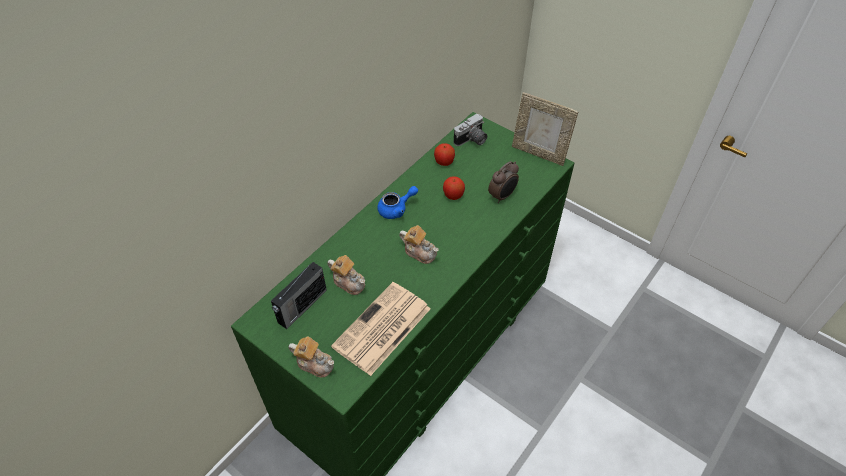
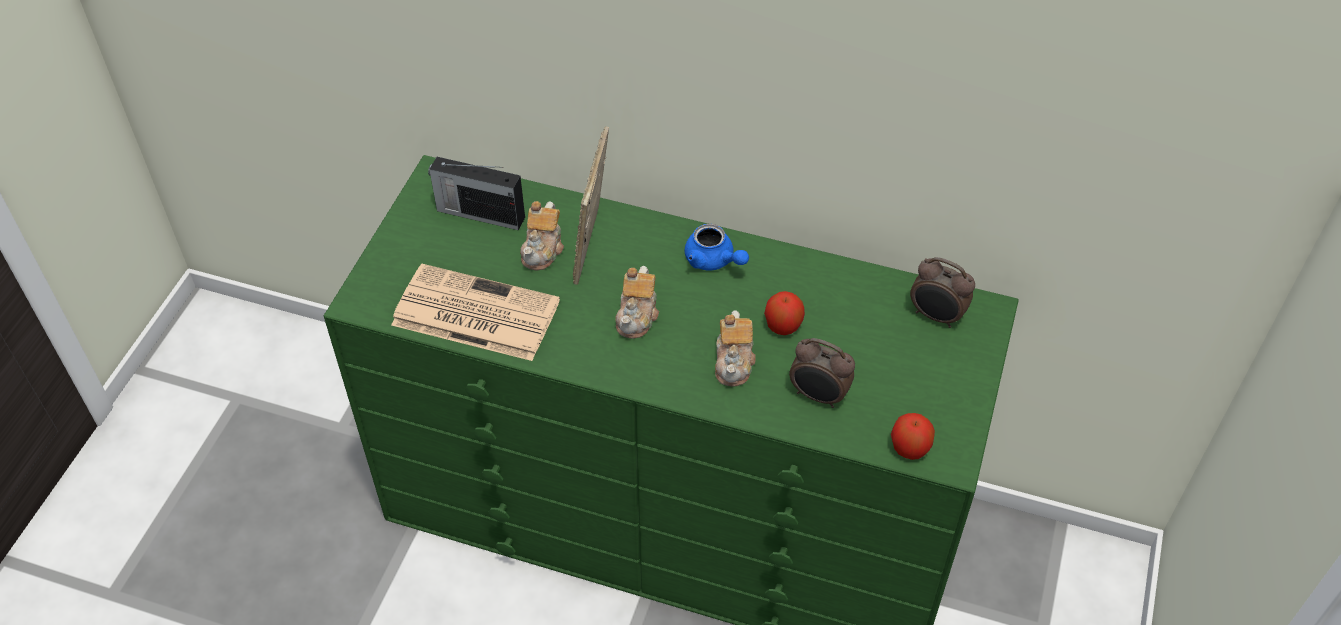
camera: 70 degrees right, 0 degrees up
teapot [288,336,334,377] -> teapot moved to [715,310,756,386]
apple [434,143,455,166] -> apple moved to [891,413,935,460]
camera [454,114,487,146] -> alarm clock [910,257,975,328]
picture frame [512,92,578,166] -> picture frame moved to [573,126,609,285]

